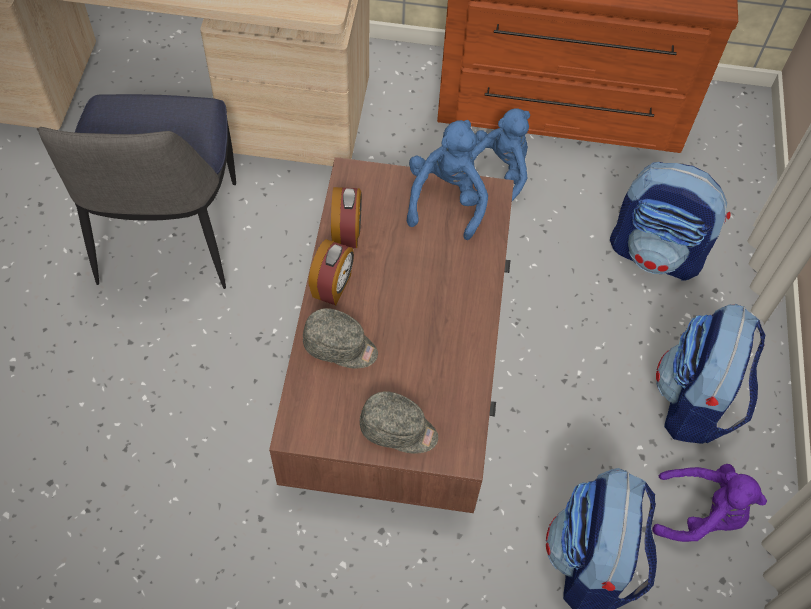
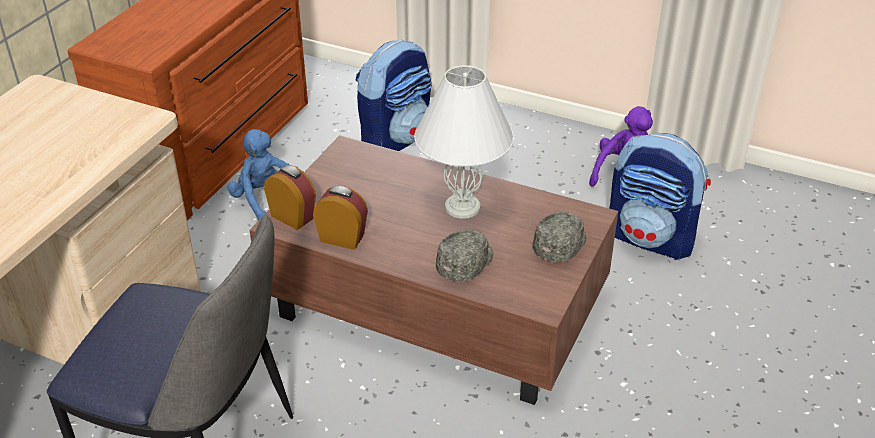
camera: 70 degrees left, 20 degrees down
alarm clock [308,239,354,305] -> alarm clock moved to [264,165,316,230]
blue plush toy [407,120,488,240] -> none
backpack [656,304,766,444] -> none
none -> white table lamp [414,65,514,219]

